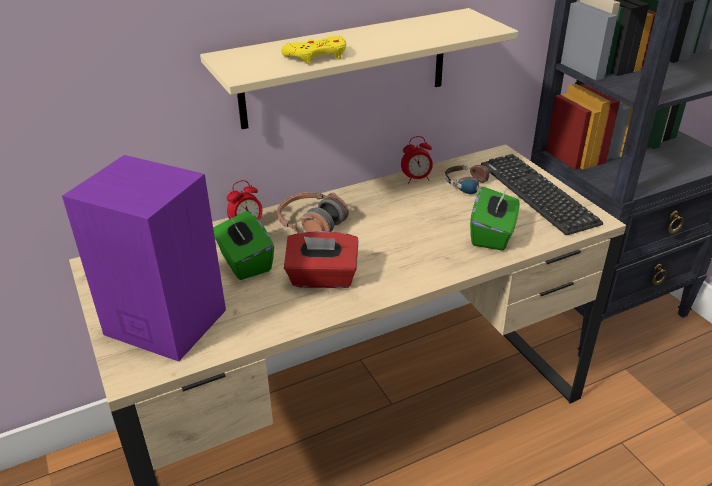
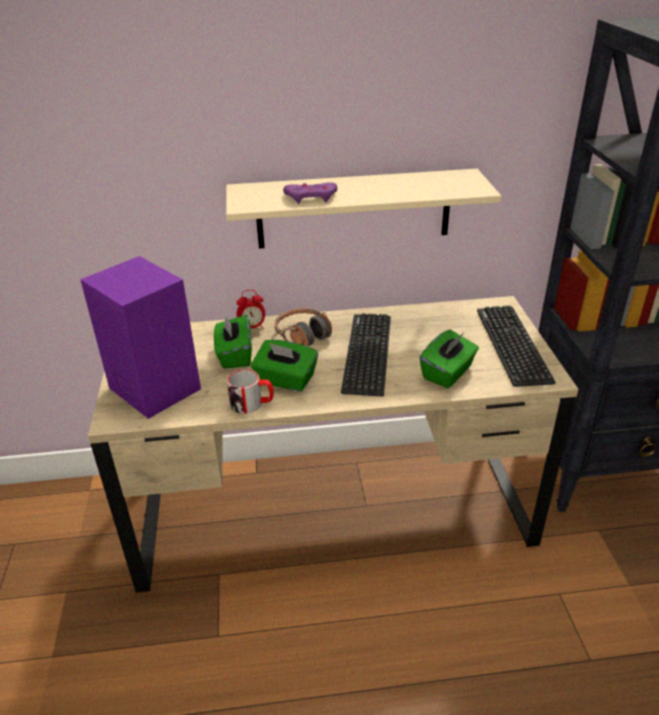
camera: 20 degrees right, 0 degrees up
yellow game controller [281,36,346,64] -> purple game controller [283,182,337,204]
red tissue box [284,231,359,288] -> green tissue box [251,340,318,392]
alarm clock [401,136,433,184] -> none
headphones [445,165,490,194] -> none
none -> mug [227,369,274,414]
none -> keyboard [341,313,391,396]

